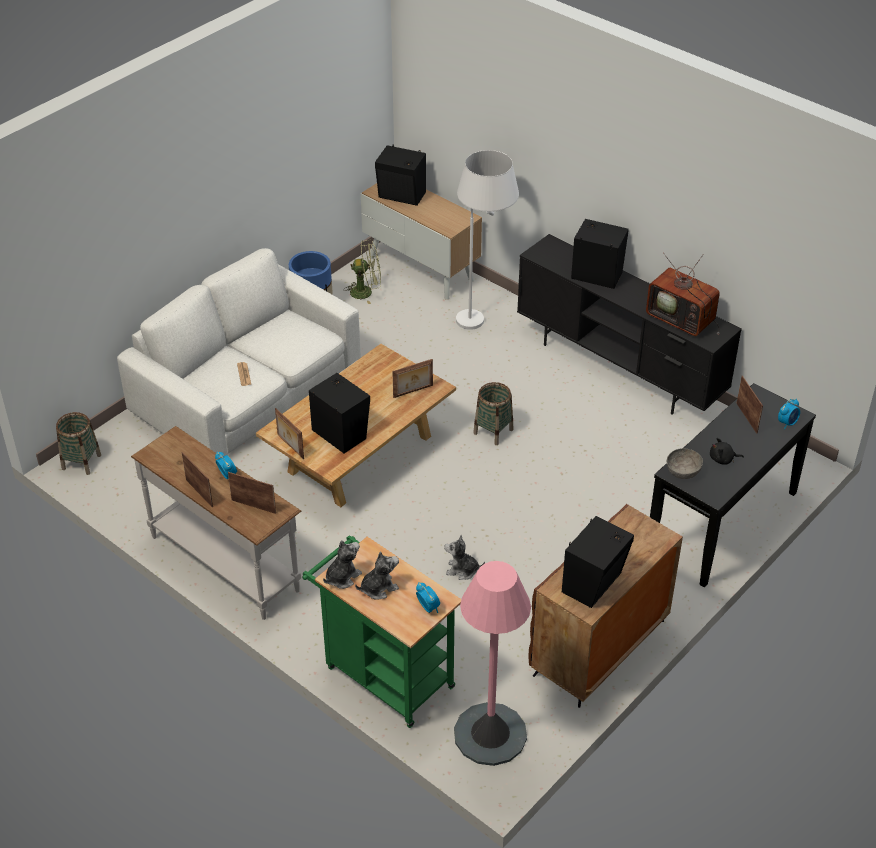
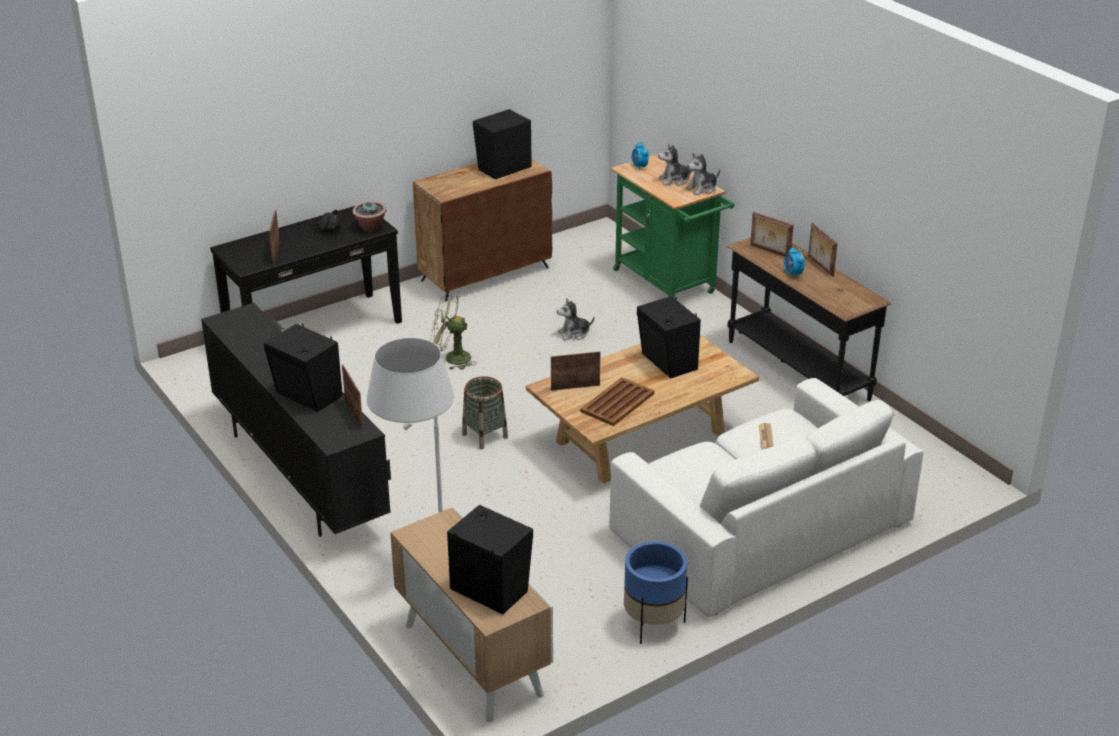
camera: 165 degrees left, 10 degrees down
basket [56,412,101,475] -> none
white console table [131,426,301,620] -> black console table [727,238,891,401]
picture frame [275,408,304,459] -> picture frame moved to [342,364,363,429]
green fan [343,240,381,304] -> green fan moved to [430,293,477,370]
plush toy [444,535,485,580] -> plush toy turned 135 degrees clockwise [557,298,594,340]
pink floor lamp [454,561,531,766] -> none
television [646,252,720,336] -> none
grey bowl [667,448,703,479] -> potted plant [352,201,387,232]
alarm clock [778,399,800,429] -> none
none -> brown tray [580,377,654,426]

